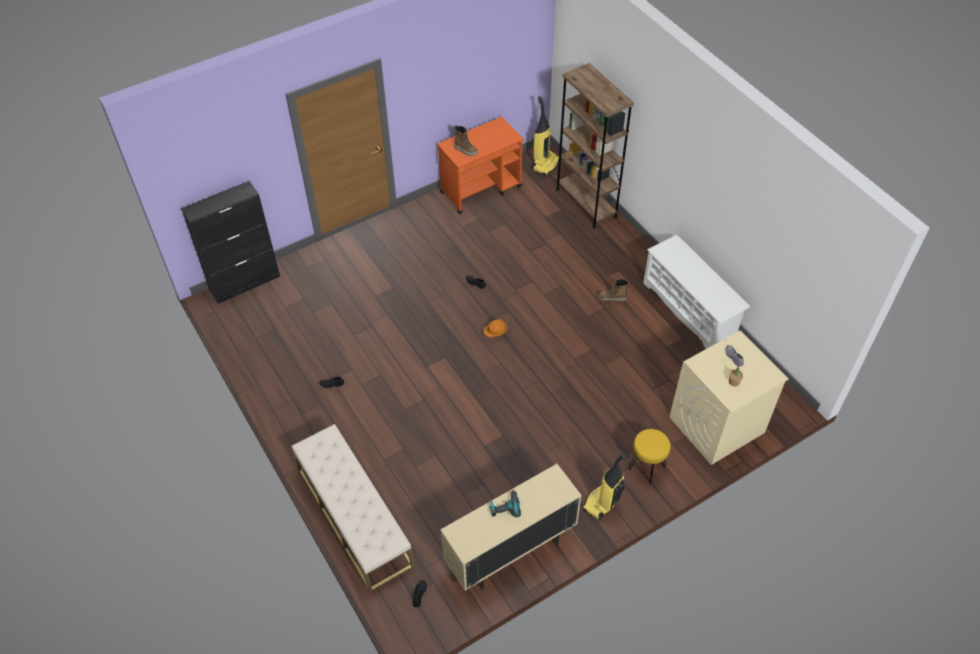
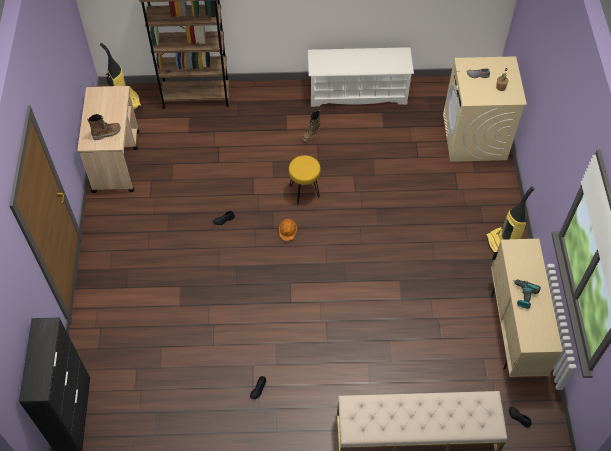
camera: 60 degrees left, 5 degrees up
orange cart [437,117,523,214] -> beige cart [78,86,139,193]
yellow stool [628,429,671,484] -> yellow stool moved to [289,155,321,204]

